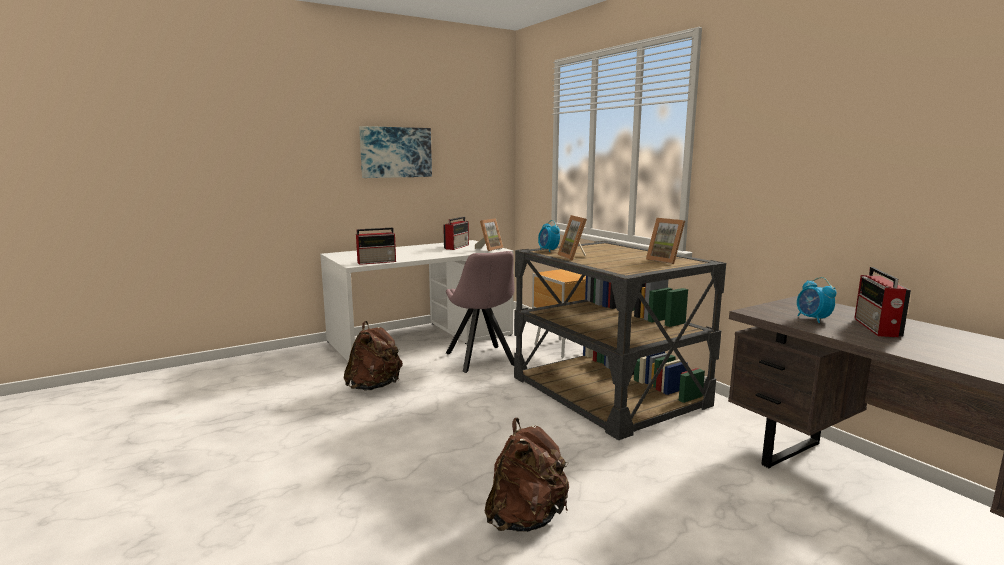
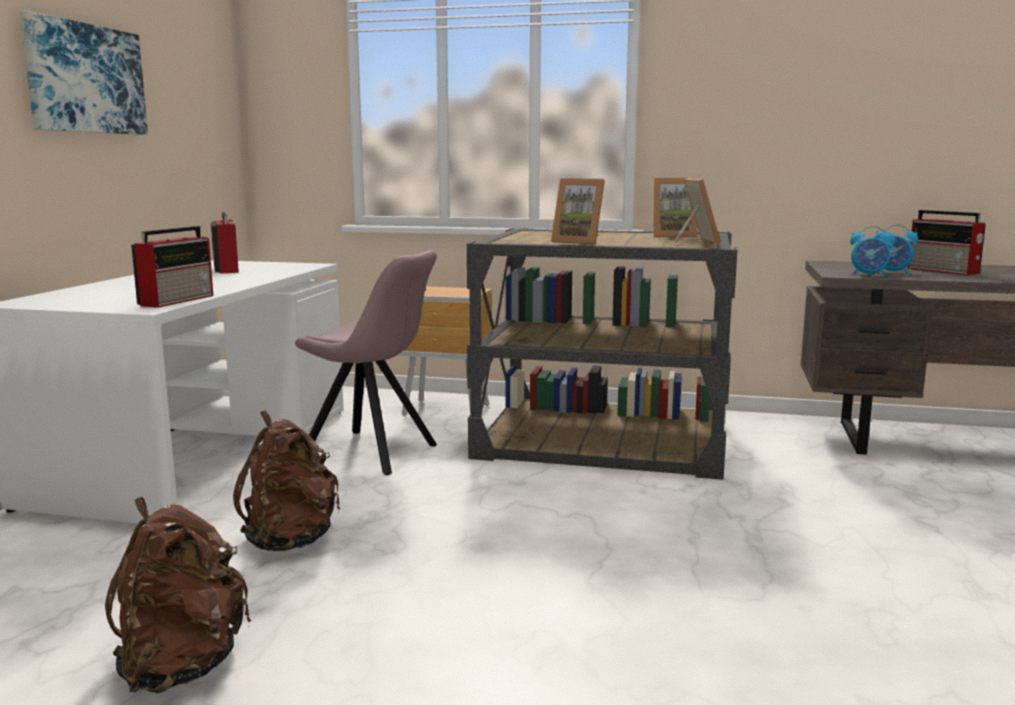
camera: 45 degrees left, 0 degrees up
picture frame [475,218,504,251] -> picture frame moved to [673,178,721,244]
brown backpack [485,418,569,532] -> brown backpack moved to [105,497,251,693]
alarm clock [538,220,560,252] -> alarm clock moved to [850,226,895,277]

